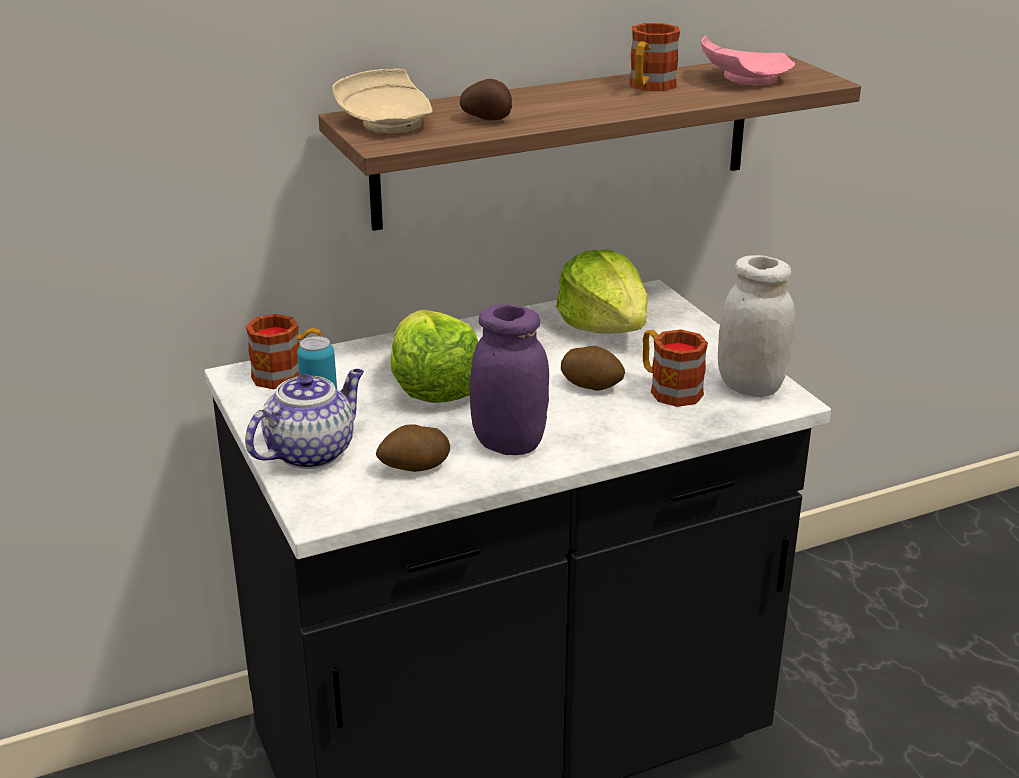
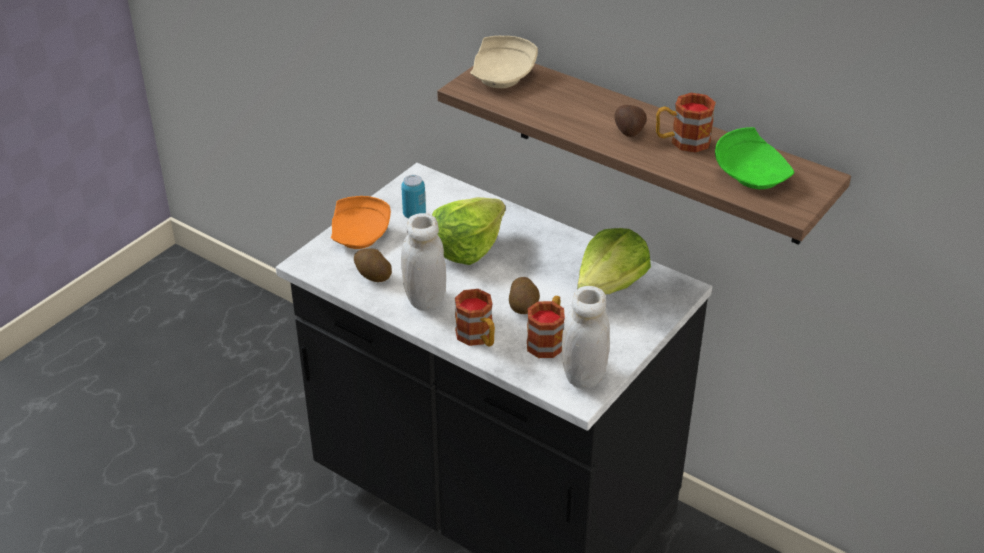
camera: 60 degrees right, 10 degrees up
teapot [245,369,364,469] -> orange plate [331,196,391,249]
mug [246,314,323,389] -> mug moved to [455,289,495,347]
potato [460,79,512,120] -> potato moved to [614,105,647,137]
purple jar [470,304,549,455] -> white jar [401,213,446,311]
pink plate [701,36,795,85] -> green plate [715,127,794,189]

